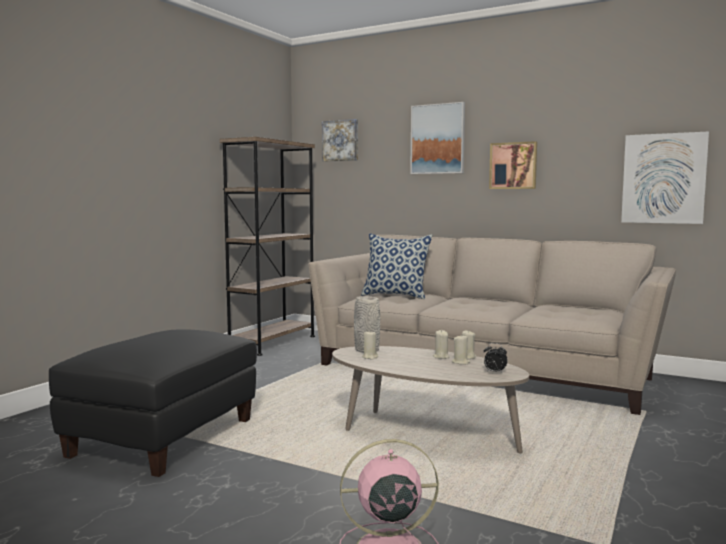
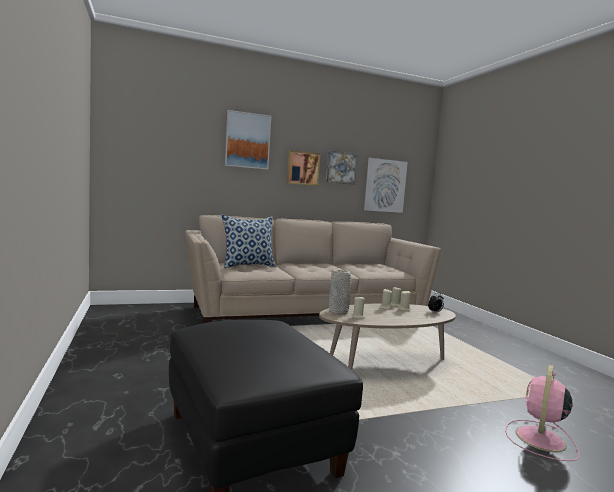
camera: 50 degrees left, 0 degrees up
brown bookcase [220,137,315,356] -> none
picture [322,119,358,161] -> picture moved to [326,151,358,185]

